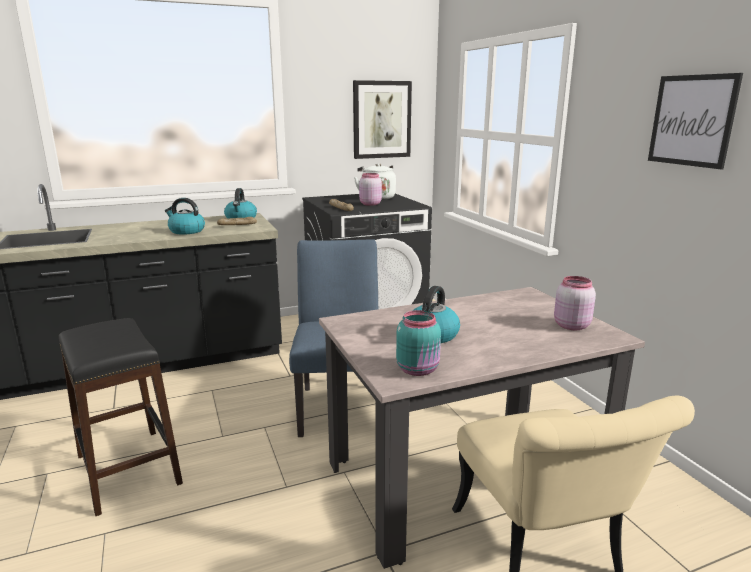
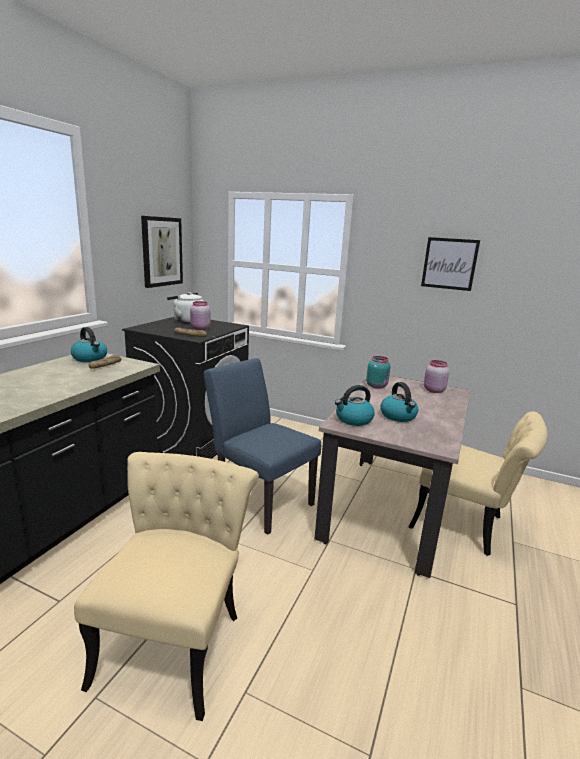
camera: 45 degrees left, 0 degrees up
black stool [59,318,183,516] -> beige chair [74,452,259,721]
kettle [165,198,205,235] -> kettle moved to [335,385,375,426]
turquoise jar [396,310,441,376] -> turquoise jar moved to [366,356,390,389]

